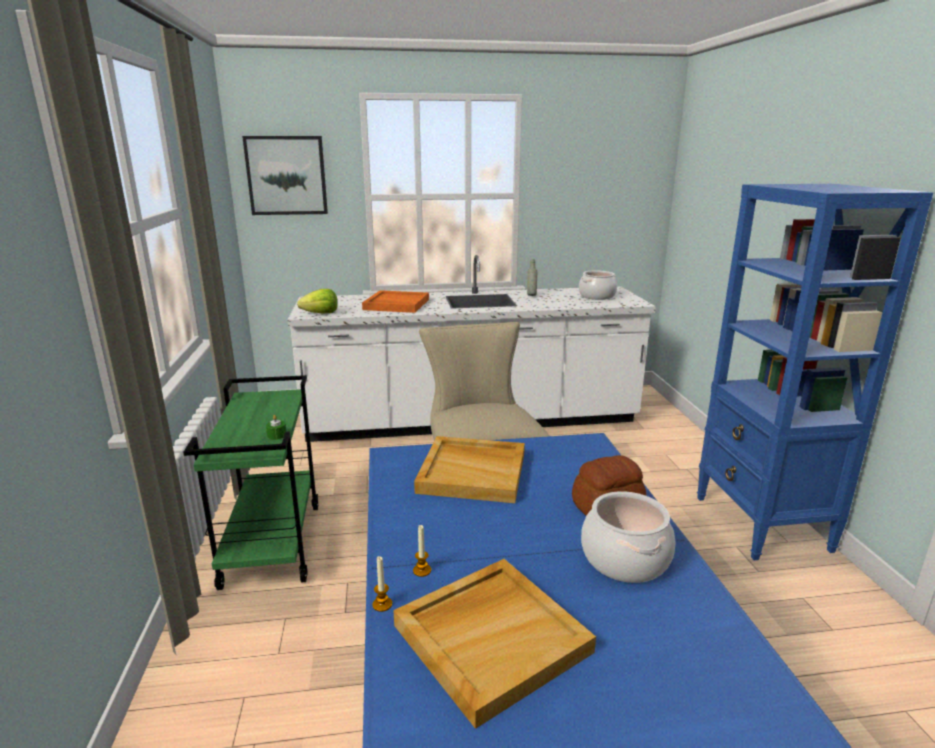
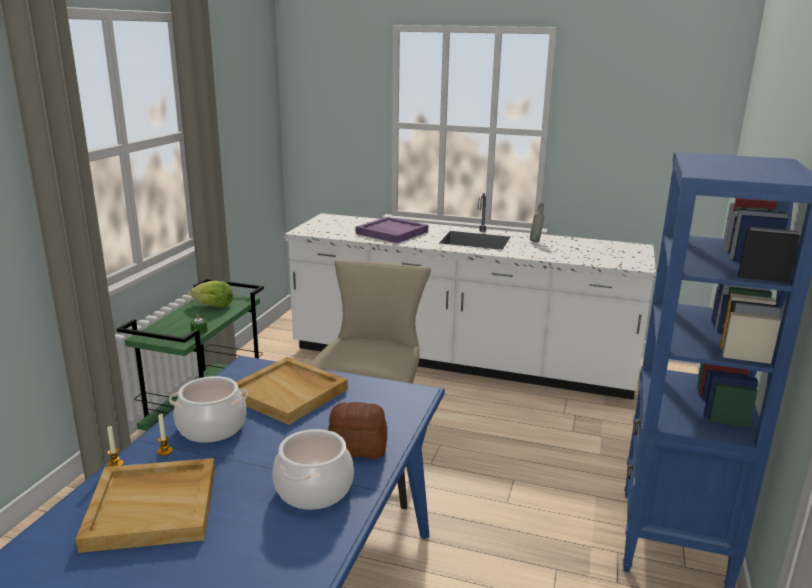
camera: 25 degrees right, 0 degrees up
picture [242,136,328,215] -> none
lettuce [297,289,338,313] -> lettuce moved to [190,280,233,307]
orange tray [362,290,429,313] -> purple tray [356,217,428,243]
cooking pot [579,270,617,300] -> cooking pot moved to [169,376,248,443]

